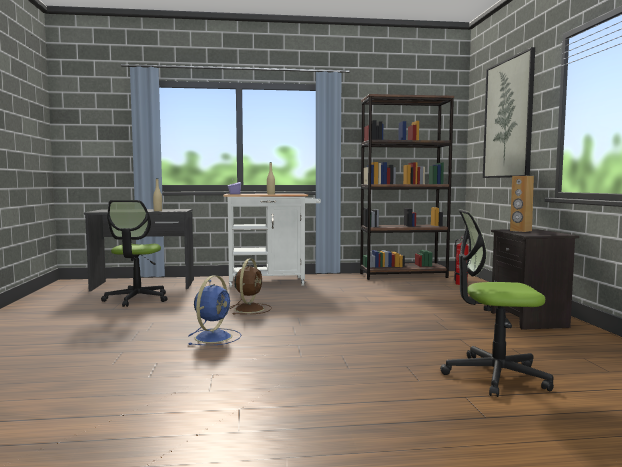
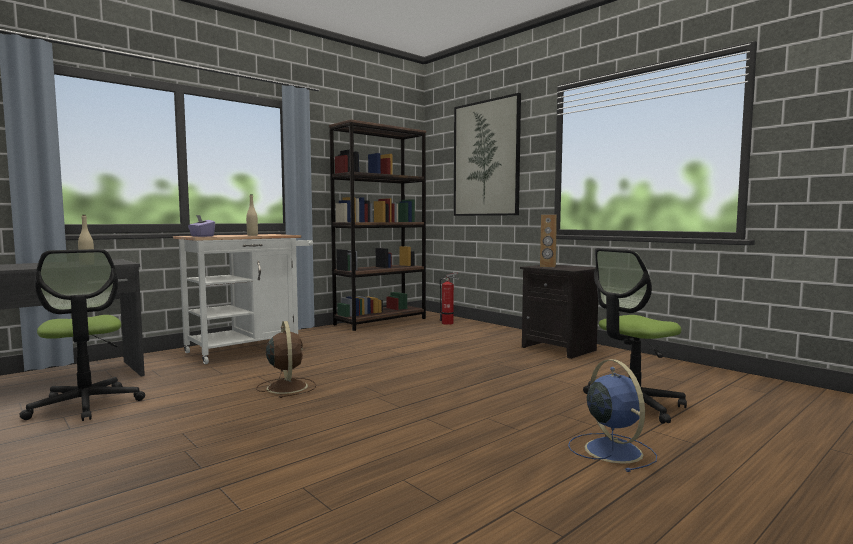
camera: 35 degrees left, 0 degrees up
blue fan [188,276,241,345] -> blue fan moved to [568,359,657,472]

